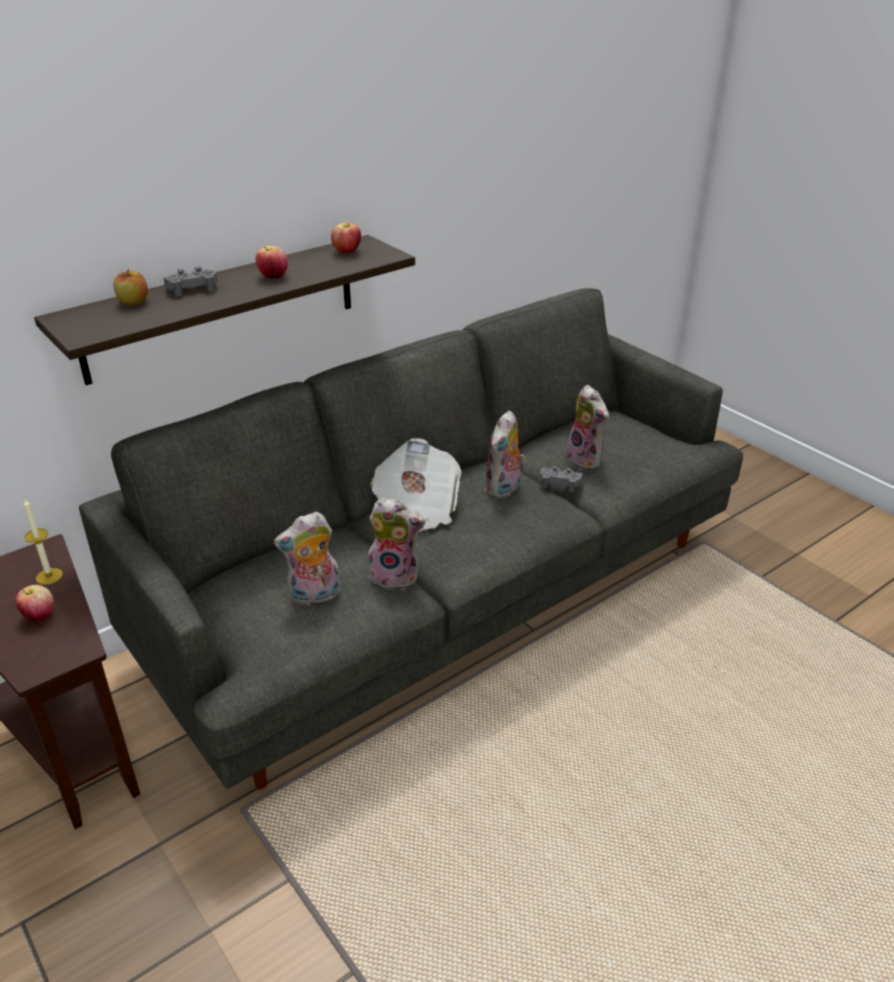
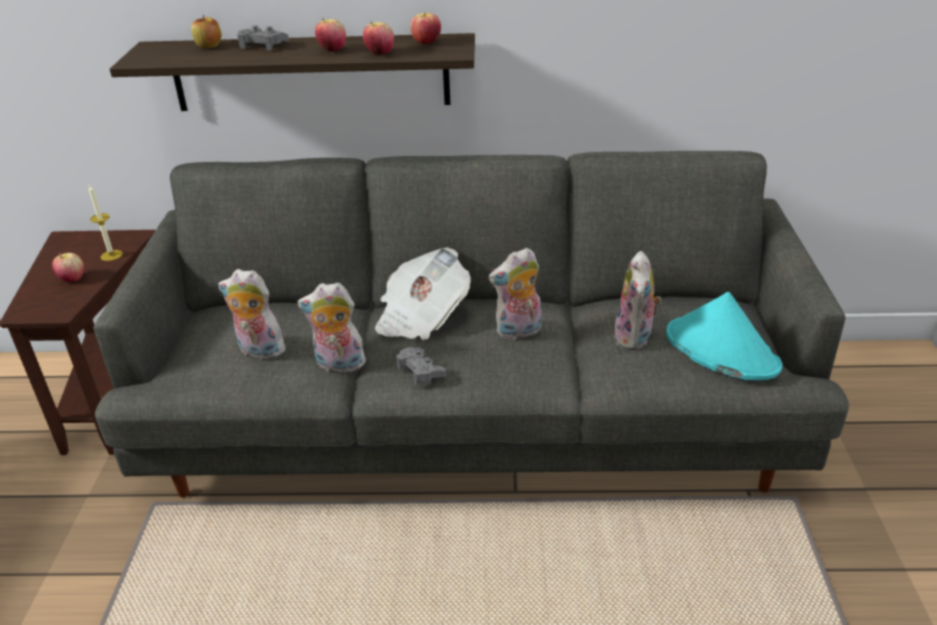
camera: 40 degrees right, 0 degrees up
plush toy [366,498,425,590] -> plush toy turned 135 degrees clockwise [298,282,366,373]
grey game controller [540,466,583,492] -> grey game controller moved to [396,347,446,386]
none -> apple [363,21,394,55]
none -> turquoise hat [666,292,782,380]

